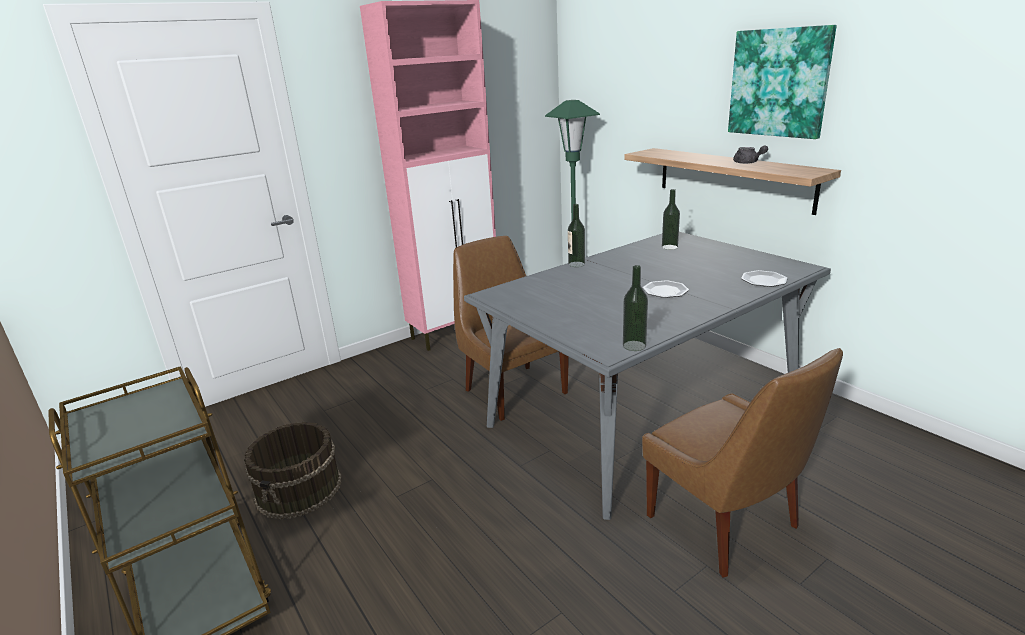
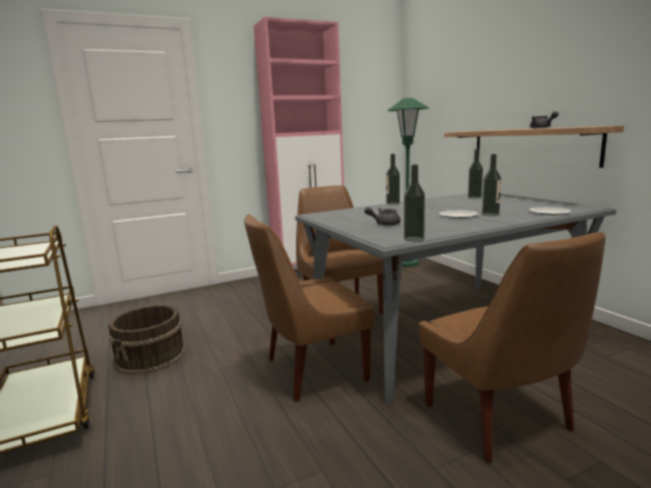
camera: 10 degrees right, 10 degrees down
picture [728,25,837,139] -> none
none -> brown chair [244,214,374,402]
none -> grey teapot [364,207,401,226]
none -> bottle [482,154,502,216]

